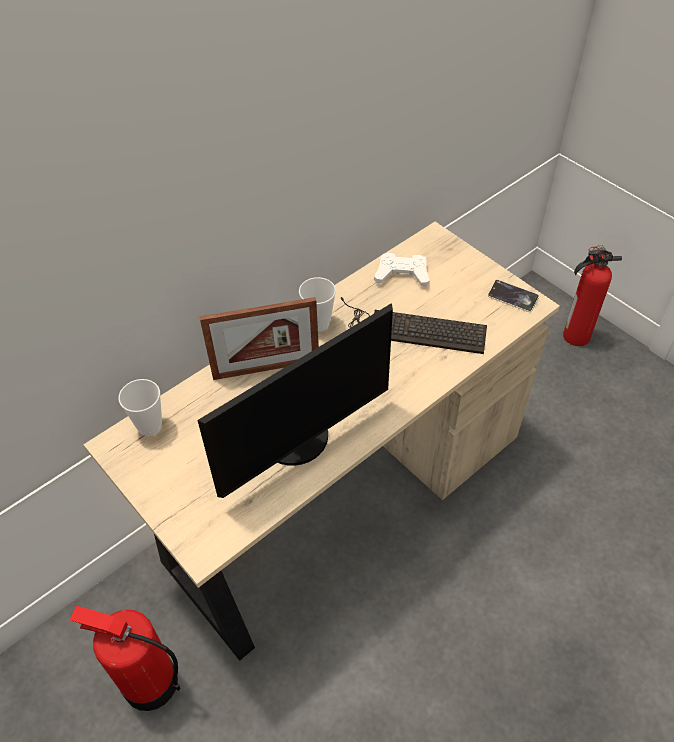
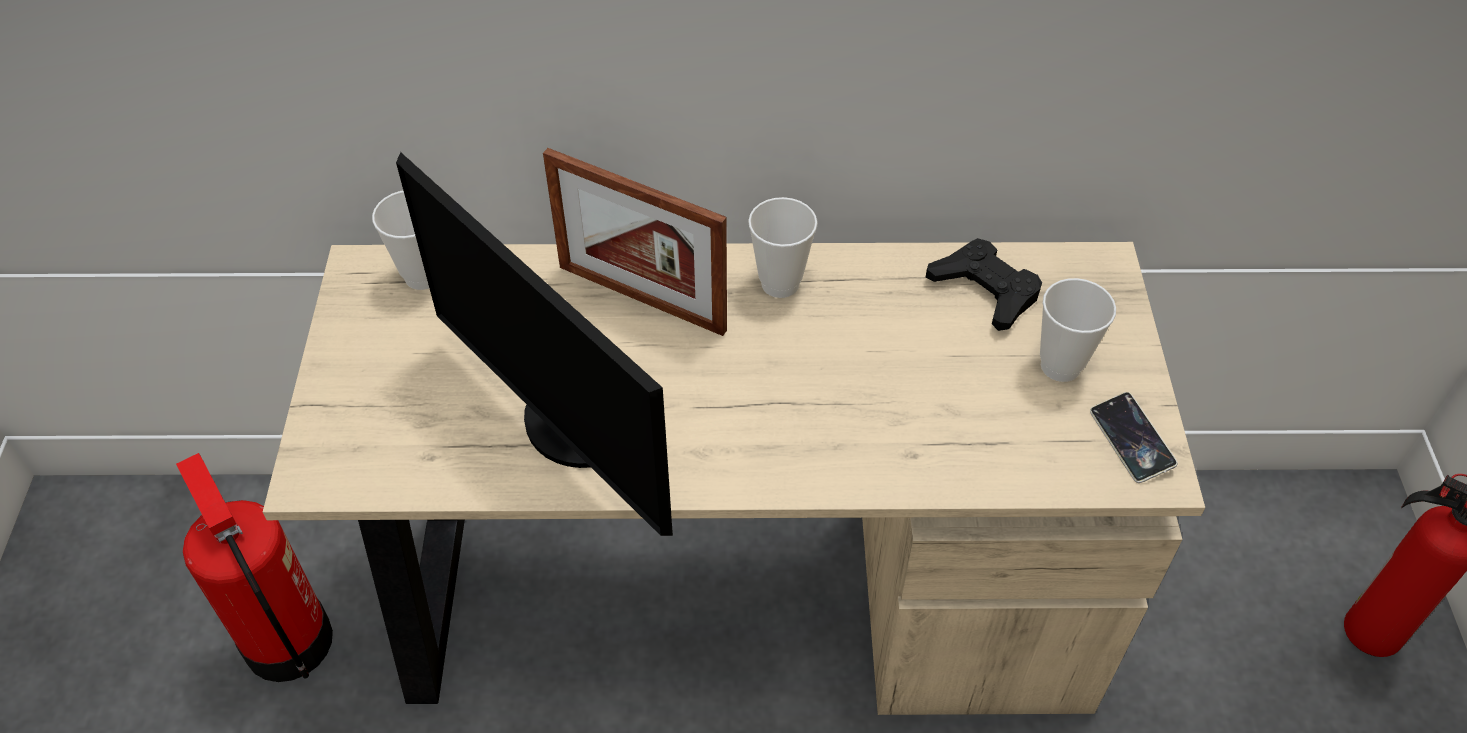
camera: 40 degrees right, 0 degrees up
monitor [197,303,393,498] -> monitor turned 45 degrees clockwise [396,152,673,536]
keyboard [341,297,487,354] -> none
white game controller [374,253,430,287] -> black game controller [925,238,1042,331]
none -> cup [1040,278,1116,382]

